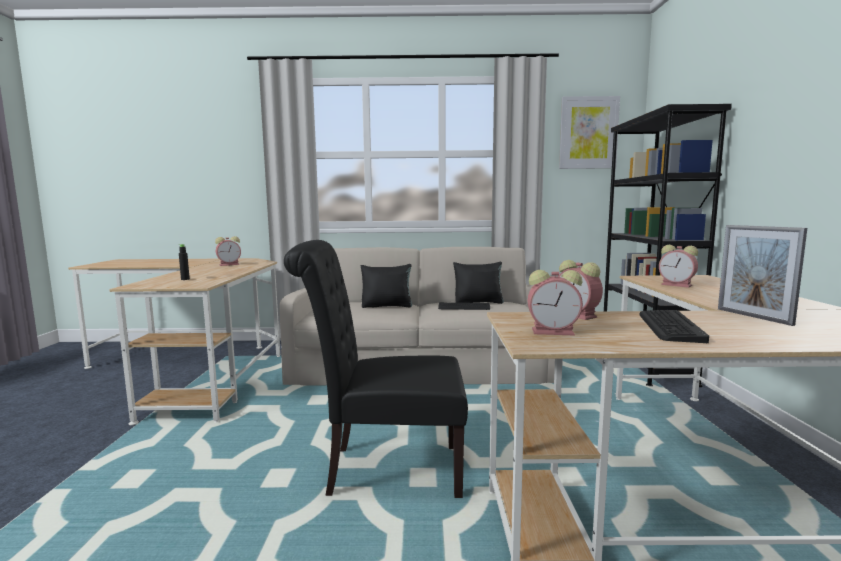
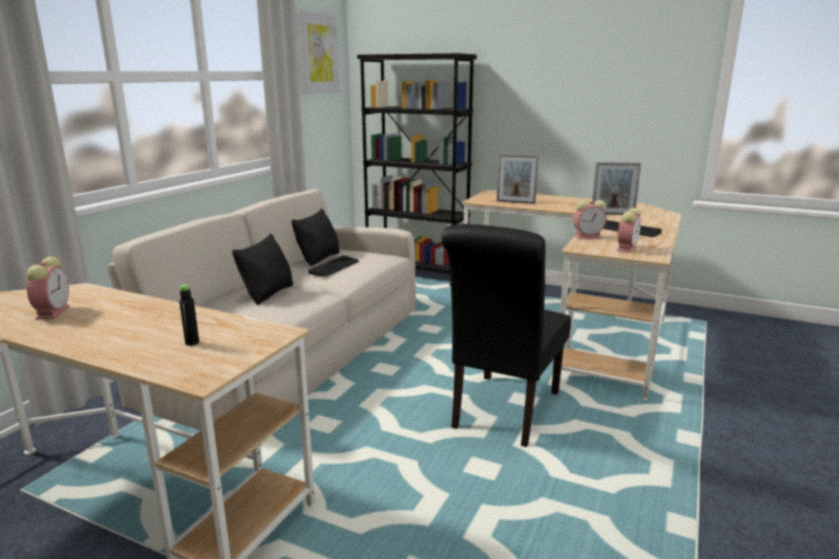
camera: 65 degrees left, 10 degrees up
alarm clock [659,245,698,288] -> picture frame [497,154,538,204]

